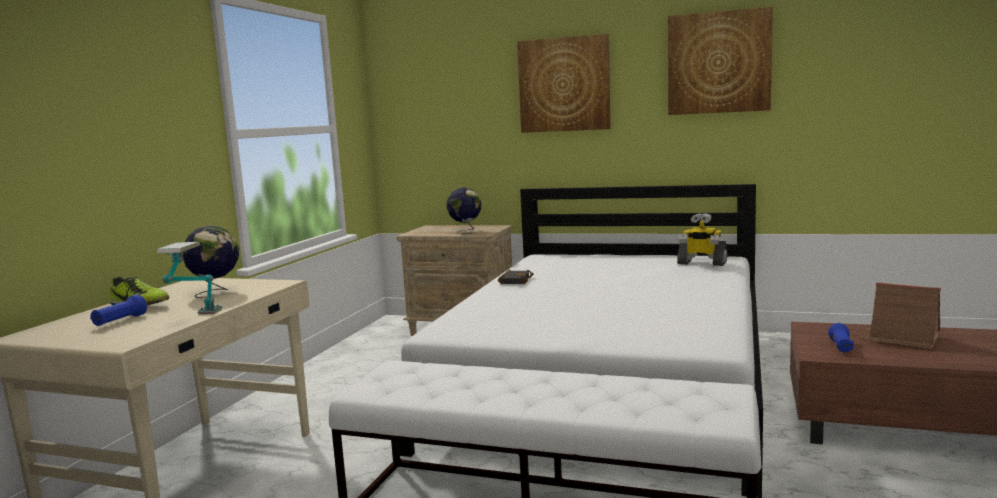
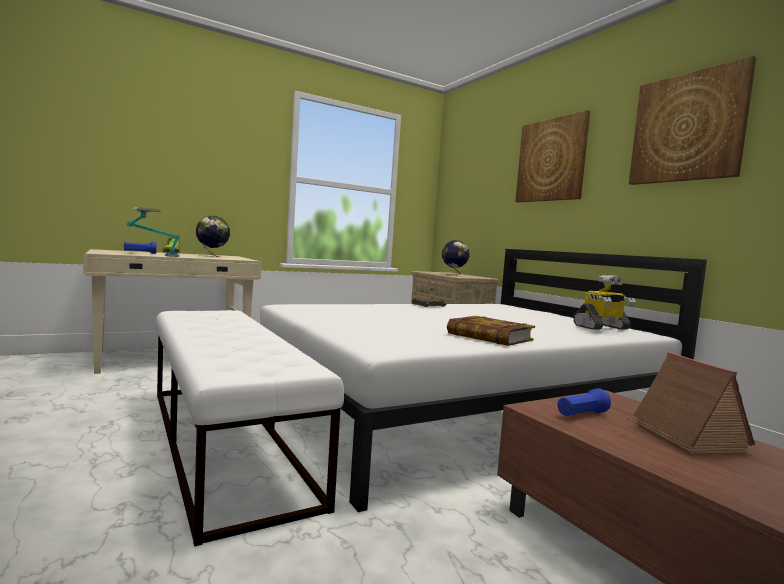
camera: 40 degrees right, 5 degrees down
toy robot [677,213,727,266] -> toy robot turned 90 degrees counterclockwise [573,275,636,330]
none -> book [447,316,535,346]

